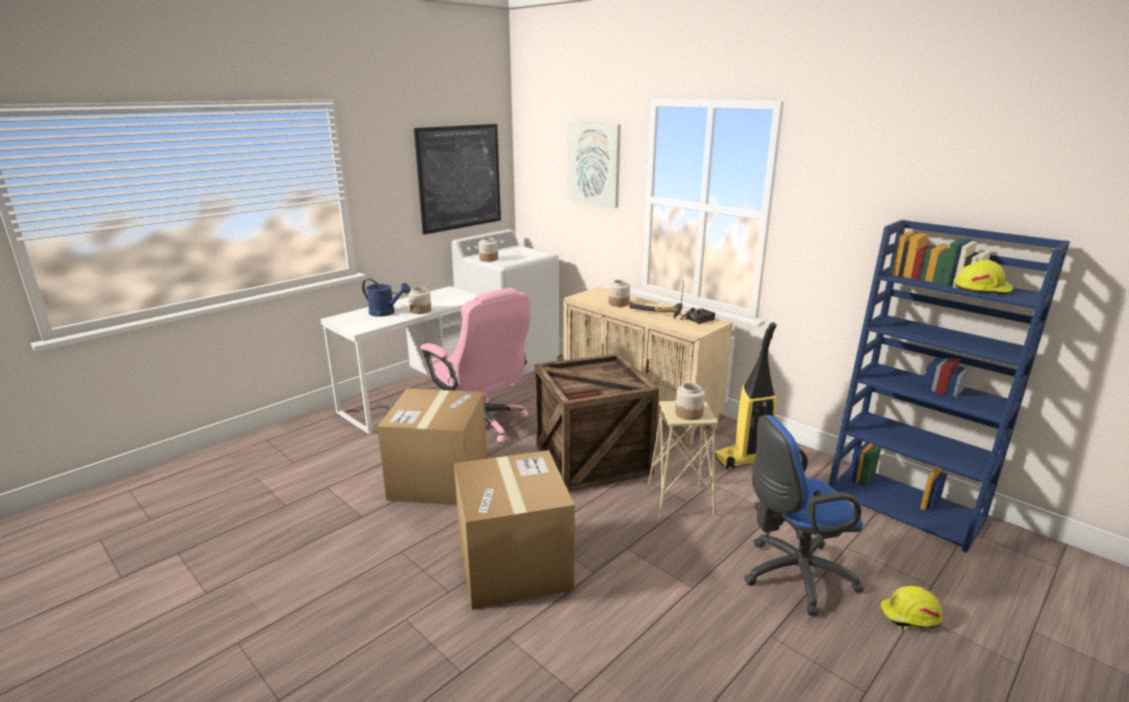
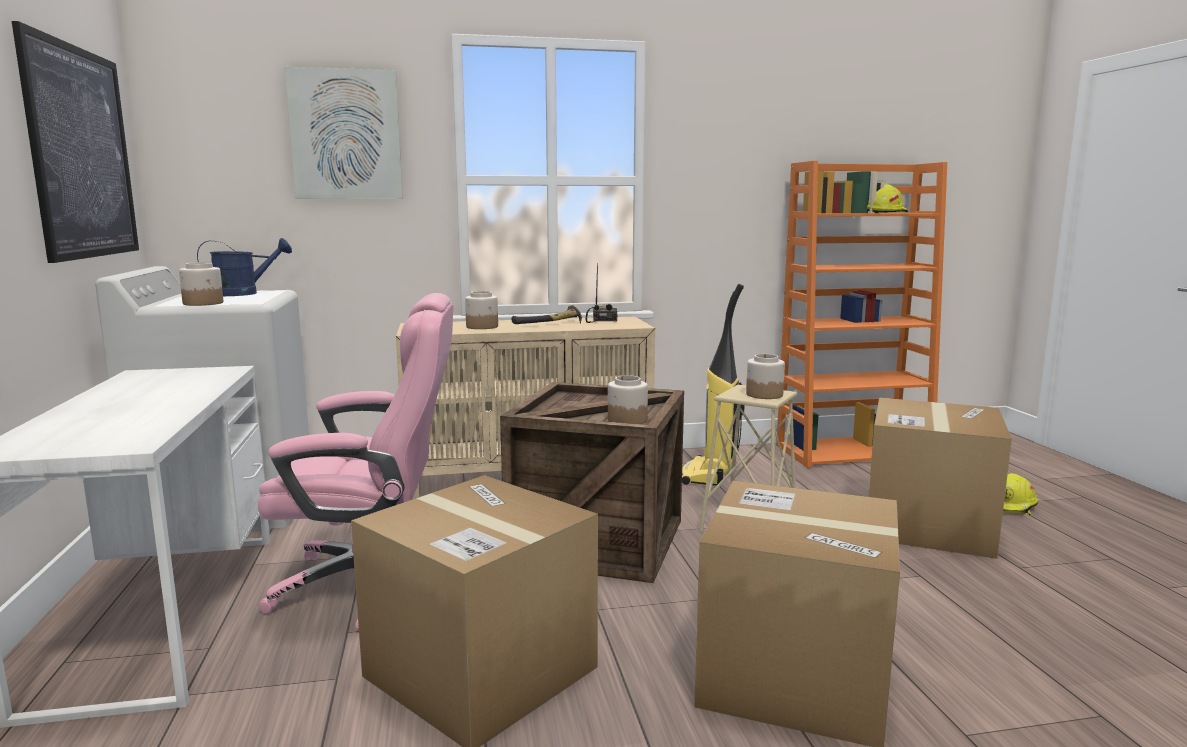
camera: 55 degrees left, 10 degrees down
blue watering can [362,279,410,317] -> blue watering can moved to [197,238,292,296]
jar [409,287,431,314] -> jar moved to [608,375,648,424]
blue office chair [744,415,864,616] -> cardboard box [868,398,1012,559]
blue bookcase [828,220,1070,553] -> orange bookcase [776,161,947,468]

